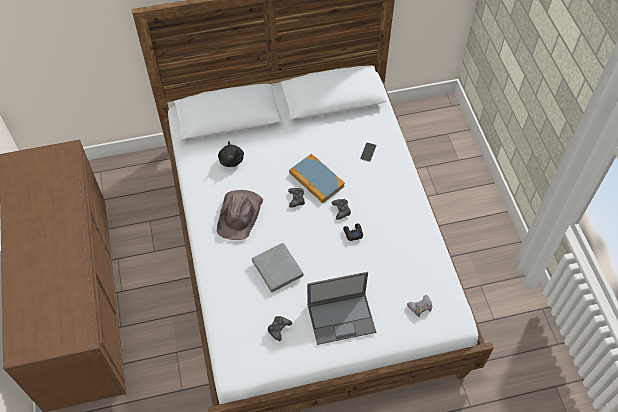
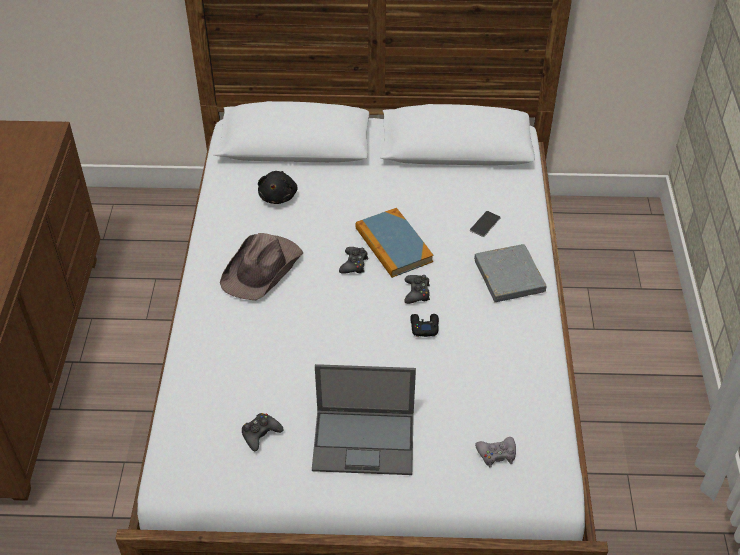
camera: 15 degrees right, 10 degrees down
grey book [252,243,304,292] -> grey book moved to [474,244,547,302]

